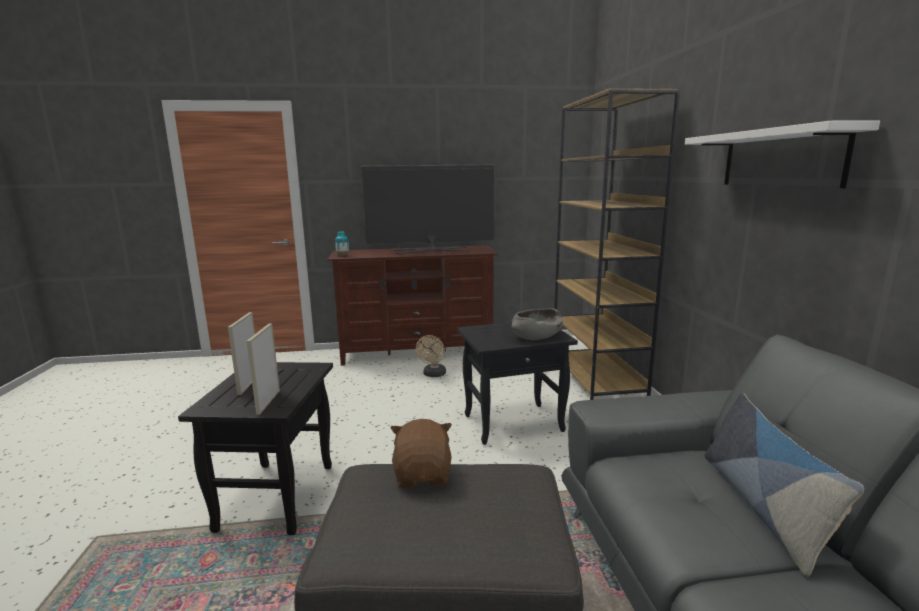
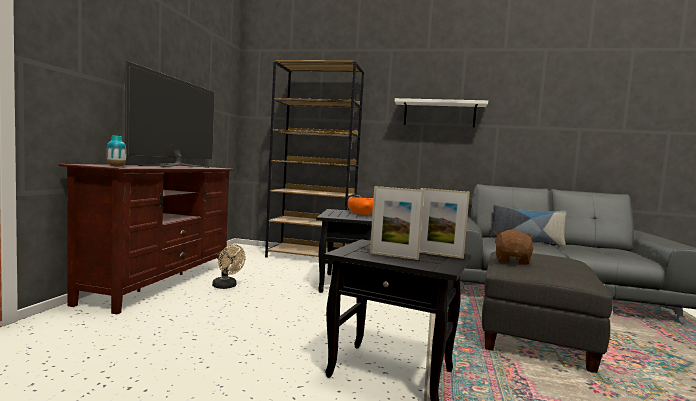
camera: 70 degrees left, 10 degrees down
brown plush toy [391,419,452,488] -> brown plush toy turned 90 degrees clockwise [494,229,533,265]
grey bowl [511,308,563,340] -> orange bowl [348,195,373,215]

